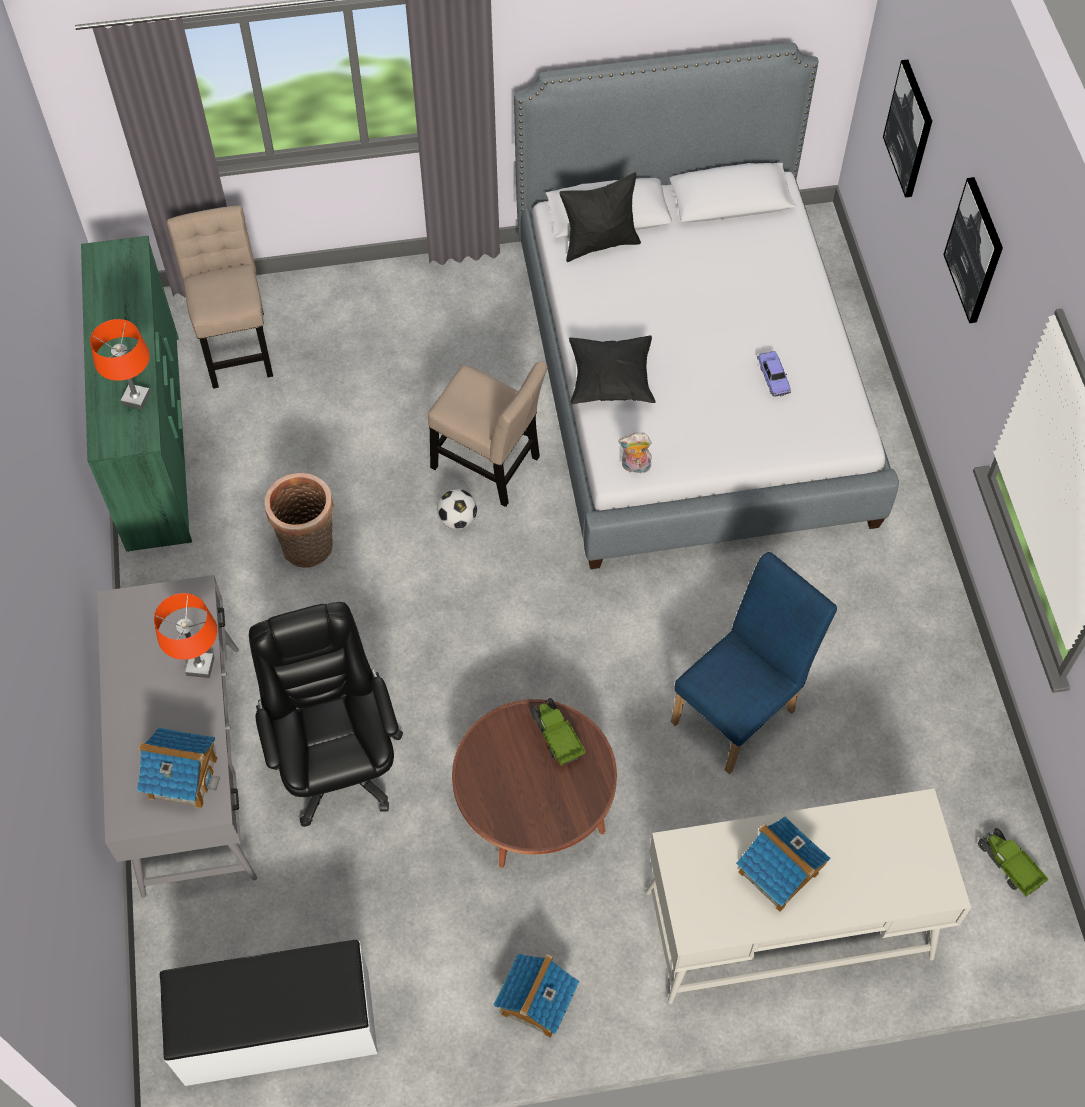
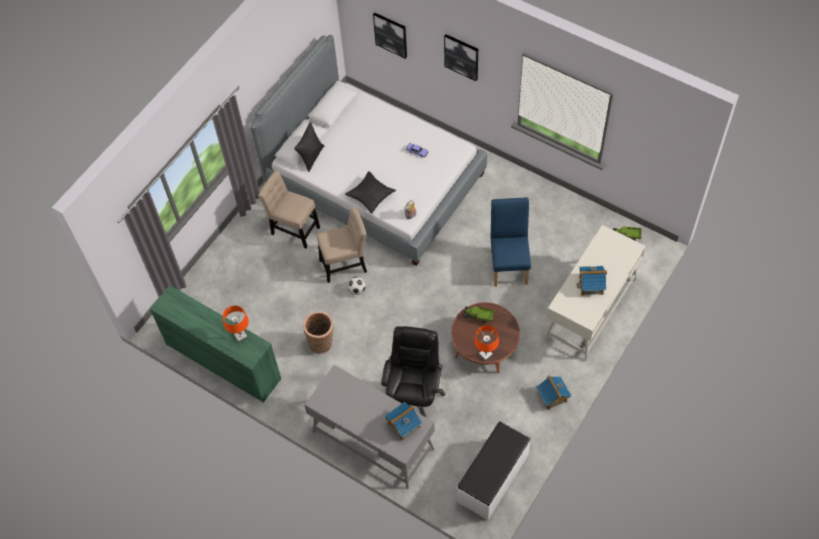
camera: 45 degrees left, 0 degrees up
orange table lamp [154,593,217,678] -> orange table lamp moved to [474,325,499,361]
beige chair [167,205,273,389] -> beige chair moved to [258,170,320,248]
black office chair [249,602,403,827] -> black office chair turned 75 degrees clockwise [381,326,445,418]

